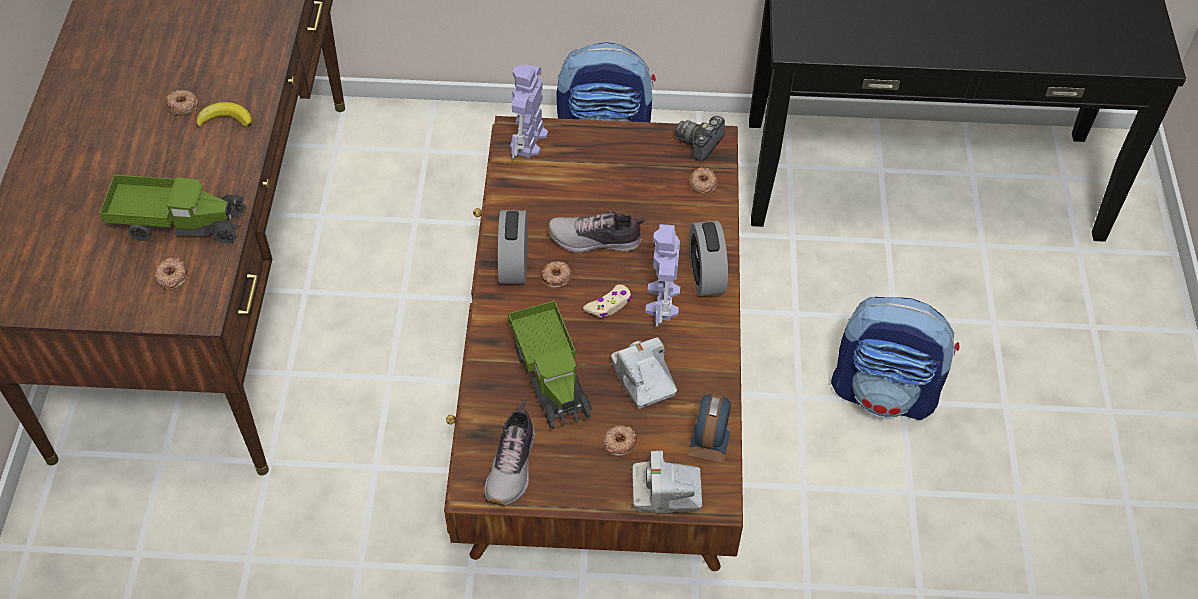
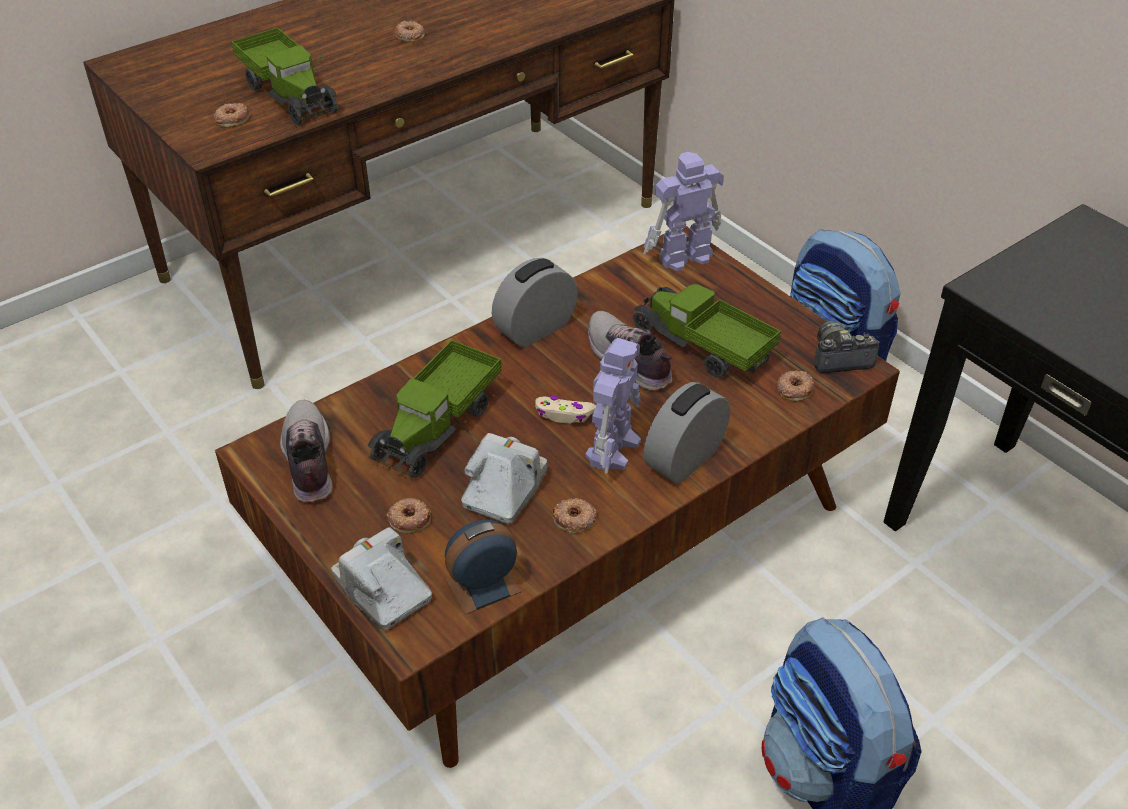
camera: 50 degrees right, 10 degrees down
banana [196,102,253,128] -> none
shoe [484,399,535,506] -> shoe turned 105 degrees clockwise [280,400,333,502]
donut [541,261,571,288] -> donut moved to [553,498,597,533]
toy robot [645,224,680,326] -> toy robot turned 150 degrees clockwise [585,338,641,474]
none -> toy truck [632,284,781,378]

